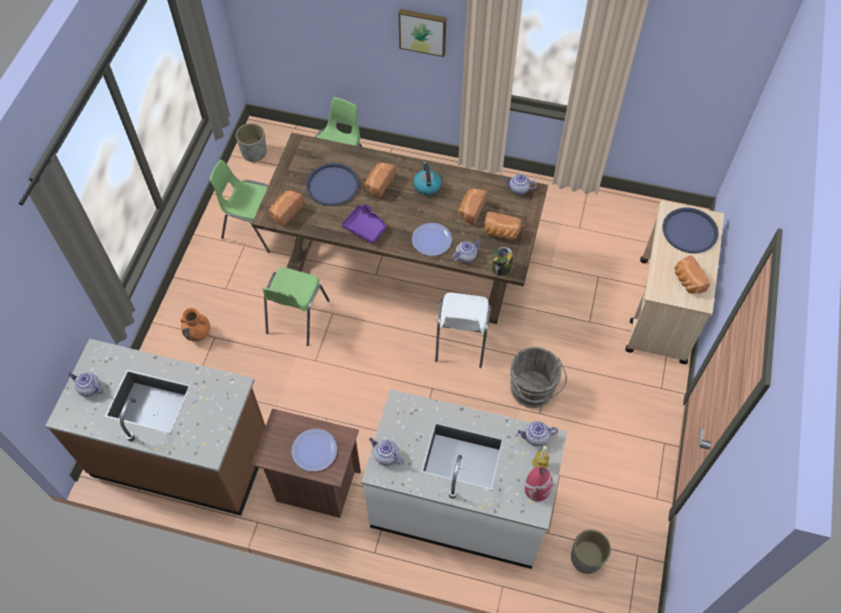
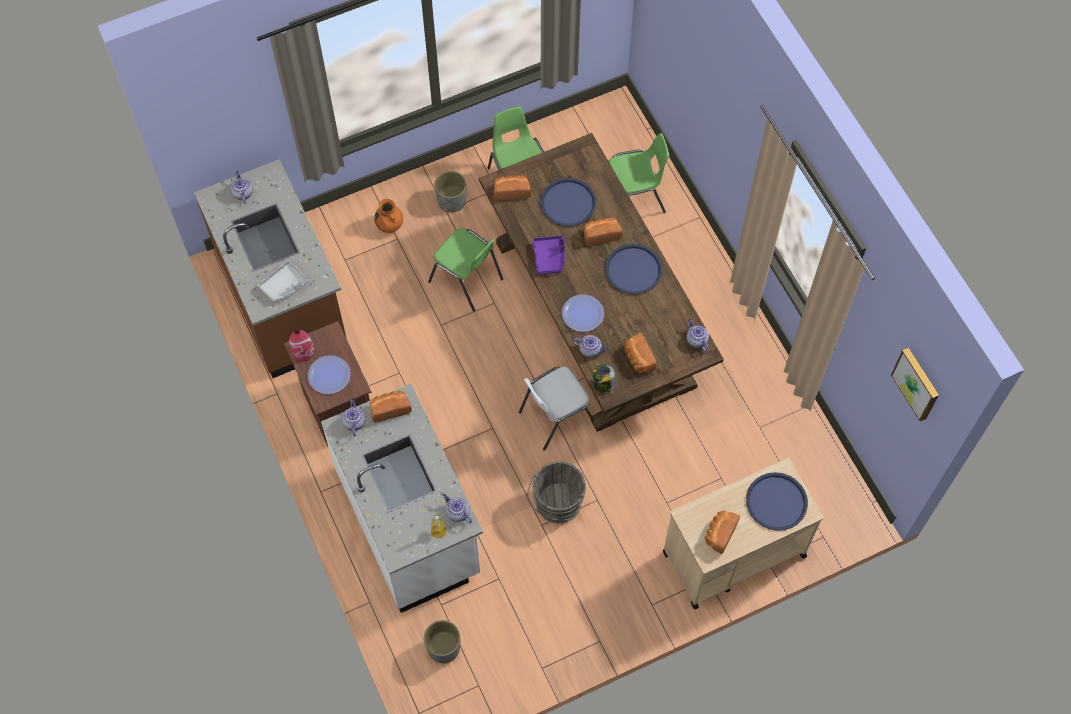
camera: 50 degrees right, 5 degrees up
grey planter [236,123,267,163] -> grey planter moved to [434,171,466,213]
green chair [262,267,330,346] -> green chair turned 120 degrees counterclockwise [428,228,503,312]
picture [398,9,446,57] -> picture moved to [891,348,939,421]
kettle [413,162,441,195] -> blue tray [605,244,662,294]
bread [458,189,487,225] -> bread moved to [370,391,412,422]
red vase [524,467,553,501] -> red vase moved to [289,329,314,362]
none -> grey tray [258,260,309,303]

